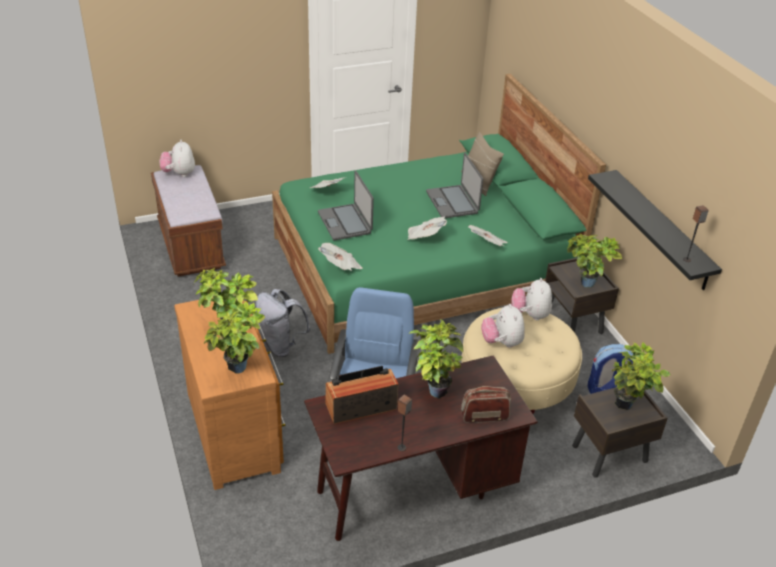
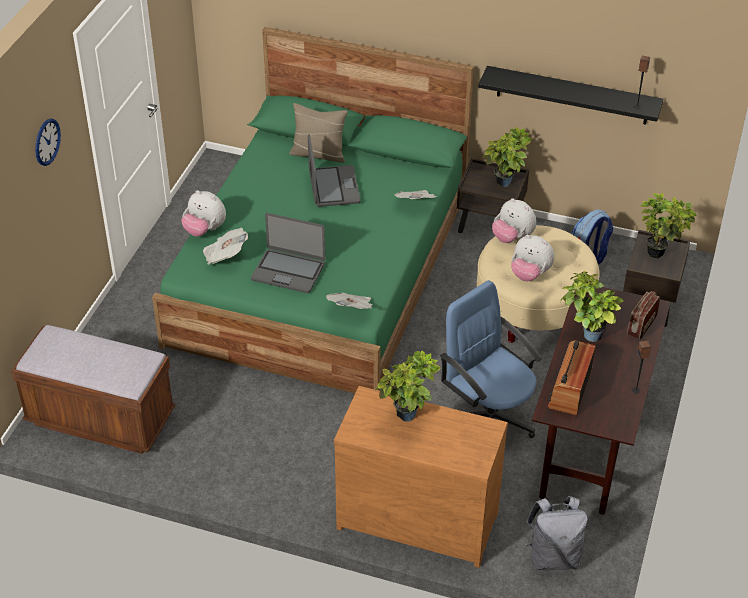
camera: 50 degrees left, 5 degrees up
plush toy [160,140,195,177] -> plush toy moved to [181,190,226,237]
potted plant [203,302,265,373] -> none
grey backpack [255,289,311,357] -> grey backpack moved to [526,496,588,571]
newspaper [408,217,447,240] -> none
laptop [426,153,483,218] -> laptop turned 120 degrees counterclockwise [308,134,360,207]
none -> wall clock [35,119,61,166]

